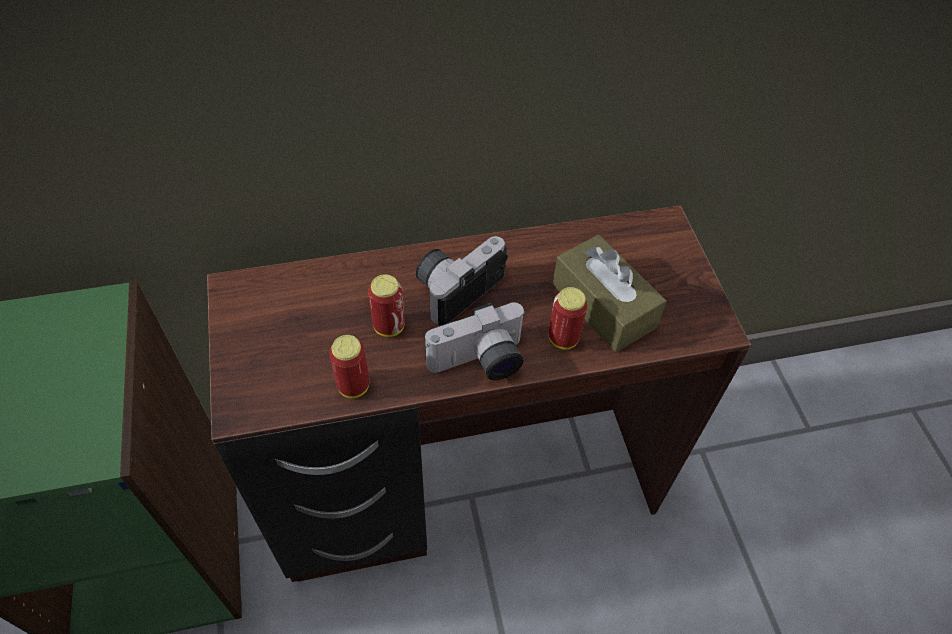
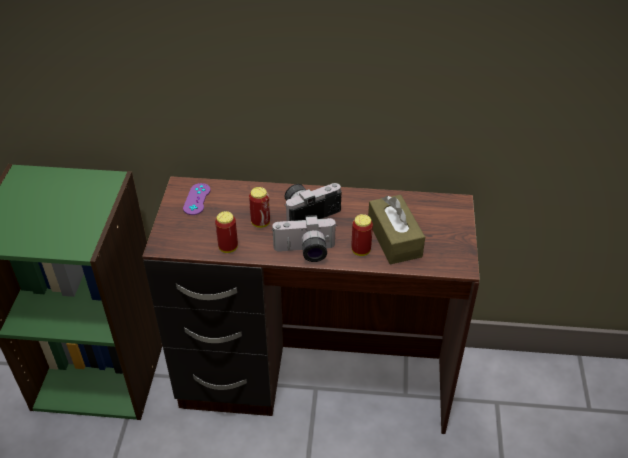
camera: 20 degrees right, 10 degrees down
none -> purple game controller [183,183,211,215]

